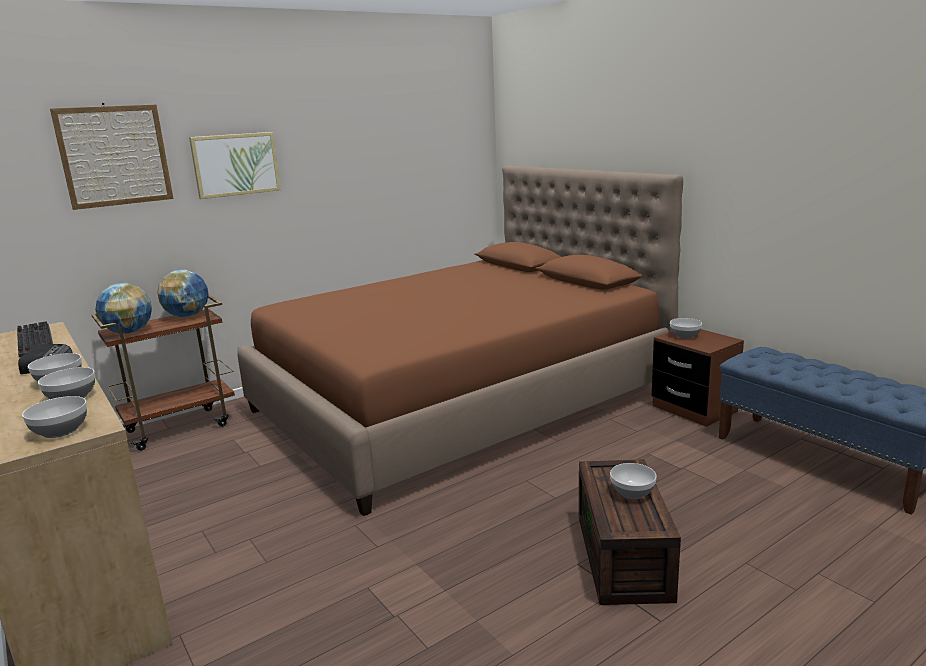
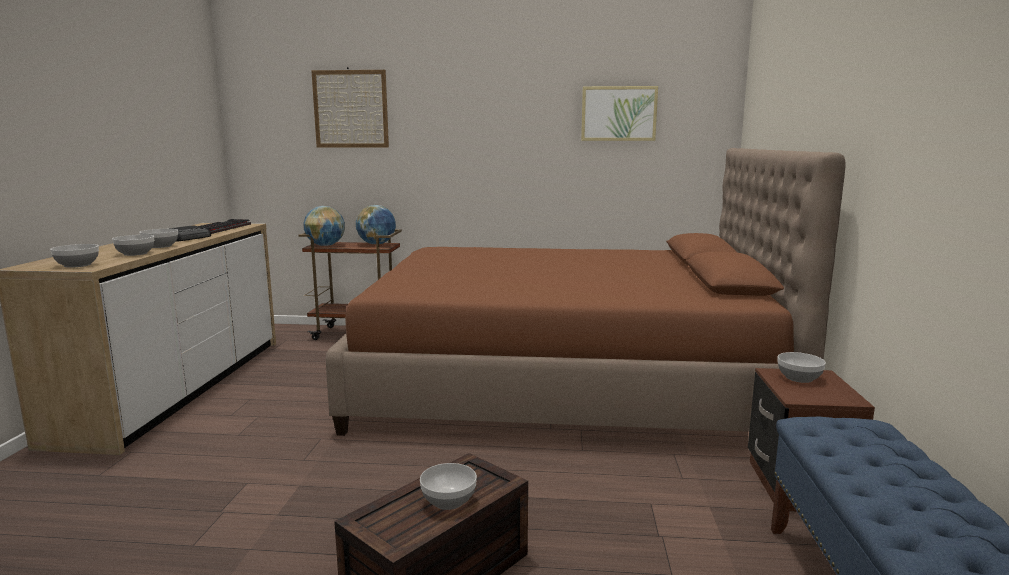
camera: 40 degrees right, 5 degrees down
picture [189,132,281,199] -> picture moved to [581,86,658,141]

